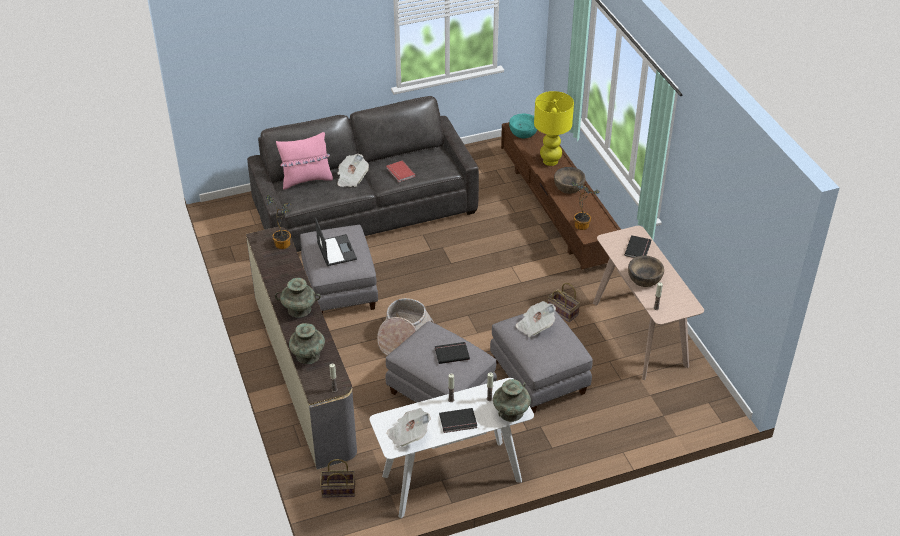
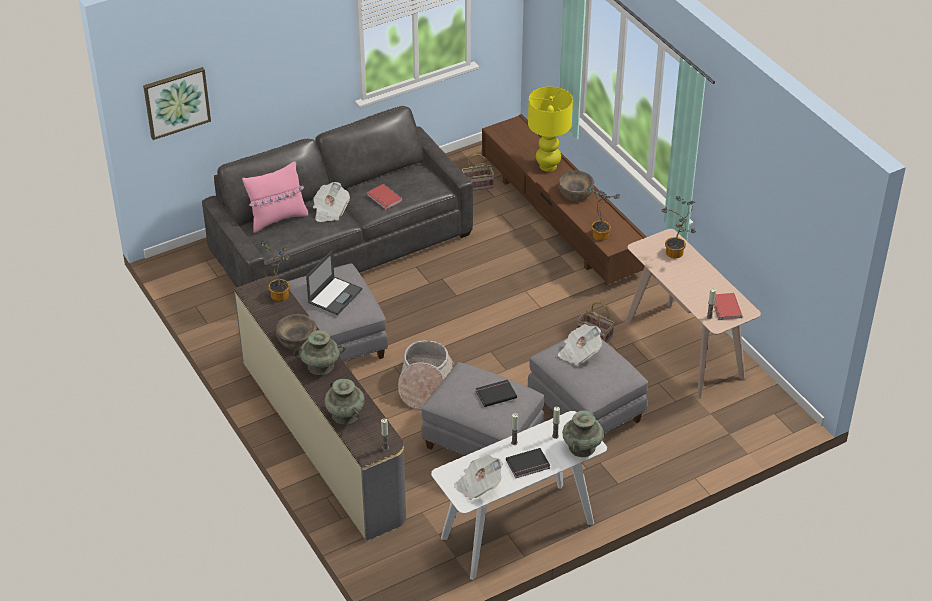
camera: 10 degrees left, 0 degrees up
laptop [315,218,357,266] -> laptop turned 60 degrees clockwise [306,251,362,315]
basket [320,459,355,498] -> basket moved to [462,154,494,191]
turquoise bowl [509,114,537,138] -> none
black book [625,236,651,258] -> potted plant [662,196,696,258]
brown bowl [628,256,664,287] -> brown bowl moved to [276,314,317,350]
none -> picture [143,67,211,140]
none -> red book [714,293,743,320]

